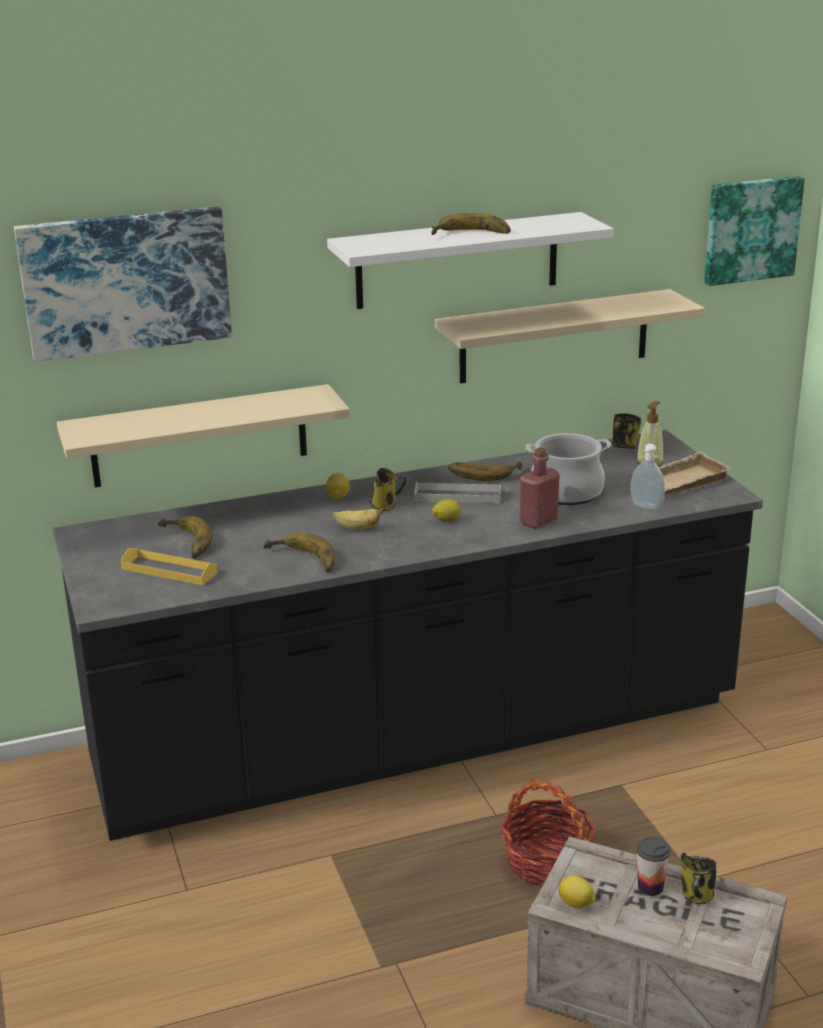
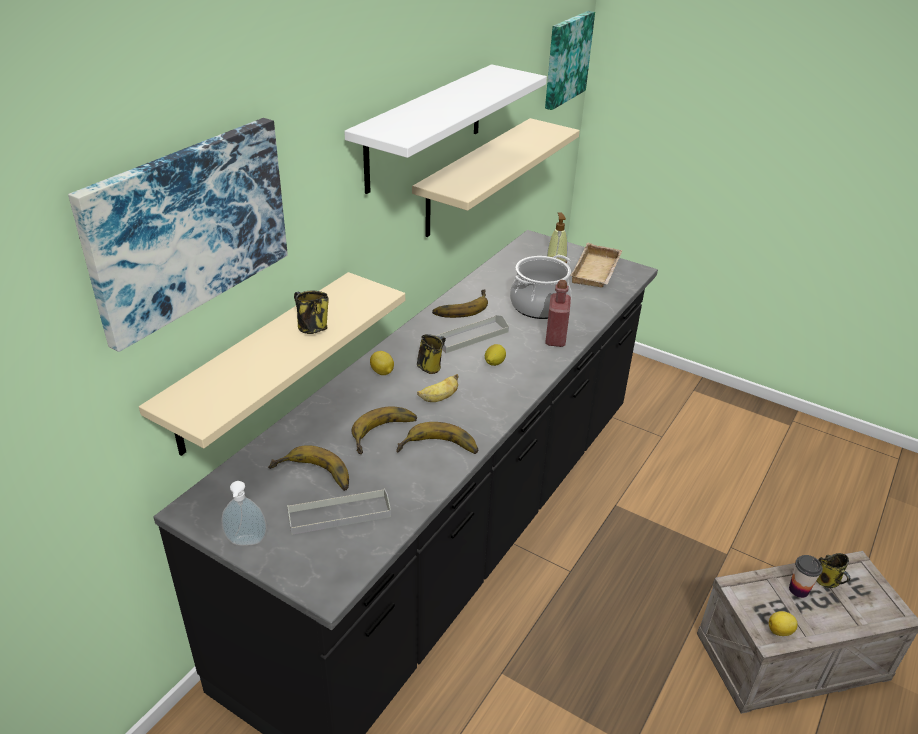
camera: 40 degrees left, 10 degrees up
yellow tray [120,548,218,585] -> grey tray [287,488,391,535]
banana [431,213,511,235] -> banana moved to [351,407,417,454]
basket [501,780,596,886] -> none
mug [612,413,641,449] -> mug moved to [294,291,329,334]
soap dispenser [631,444,665,510] -> soap dispenser moved to [222,481,267,546]

